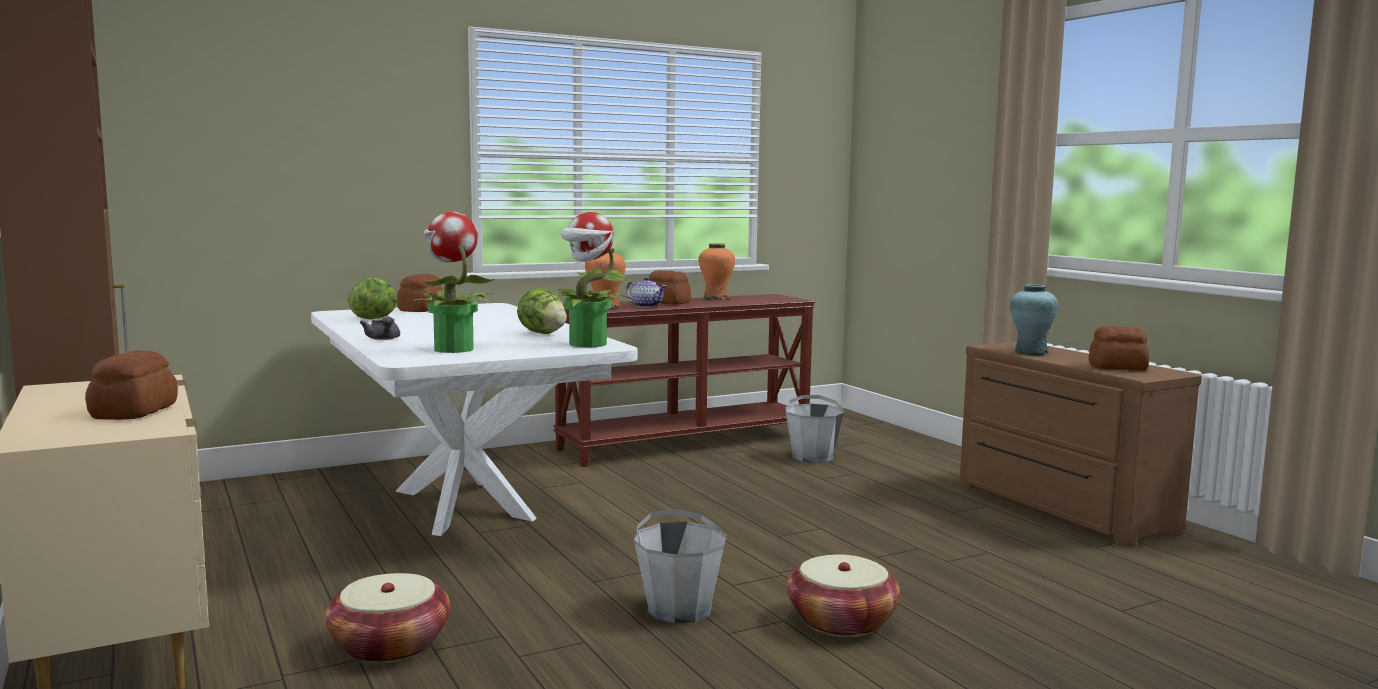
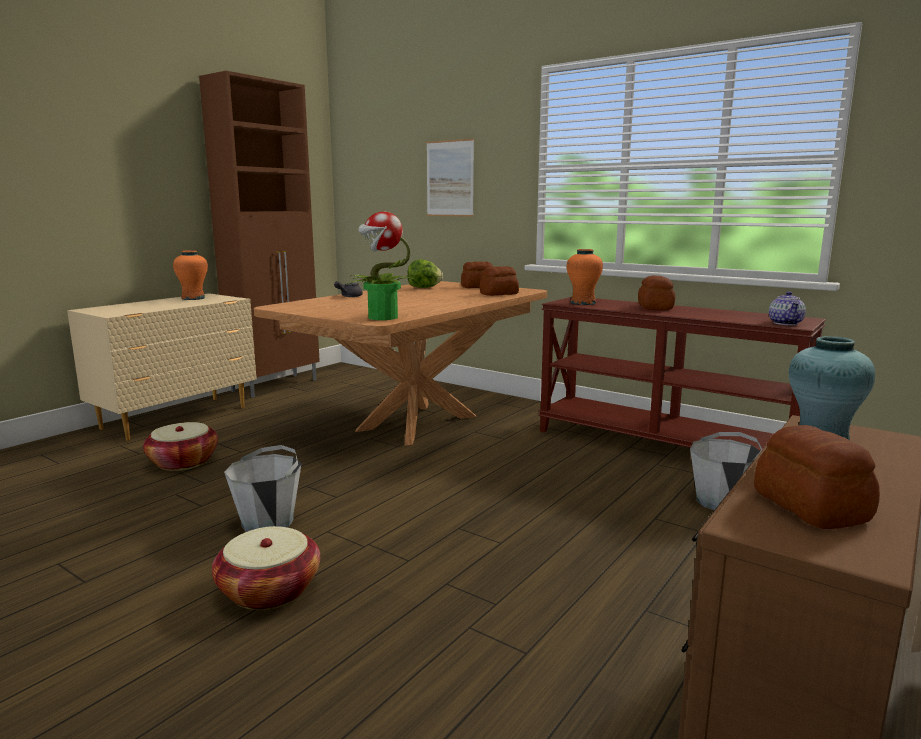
camera: 65 degrees right, 5 degrees up
bread [85,351,178,420] -> bread moved to [480,266,519,296]
white dining table [311,303,637,536] -> brown dining table [254,281,547,445]
potted plant [411,212,495,353] -> none
lettuce [517,288,567,334] -> none
teapot [626,277,667,308] -> teapot moved to [769,291,806,325]
orange vase [699,243,735,300] -> orange vase moved to [173,250,208,300]
none -> picture [426,139,474,217]

